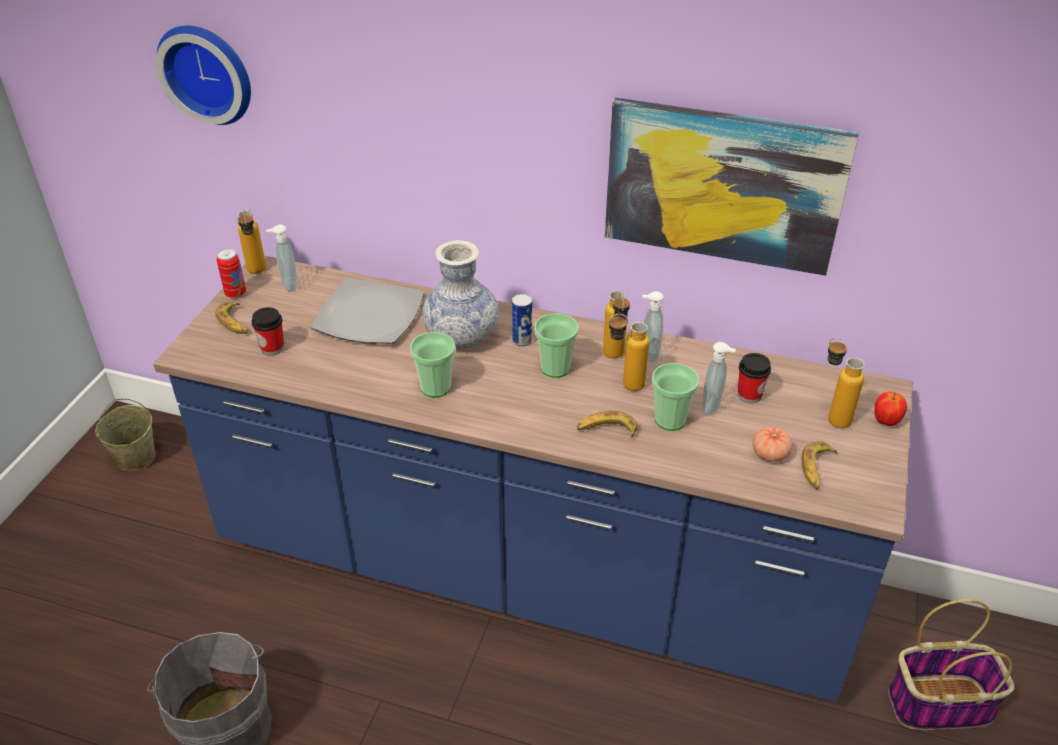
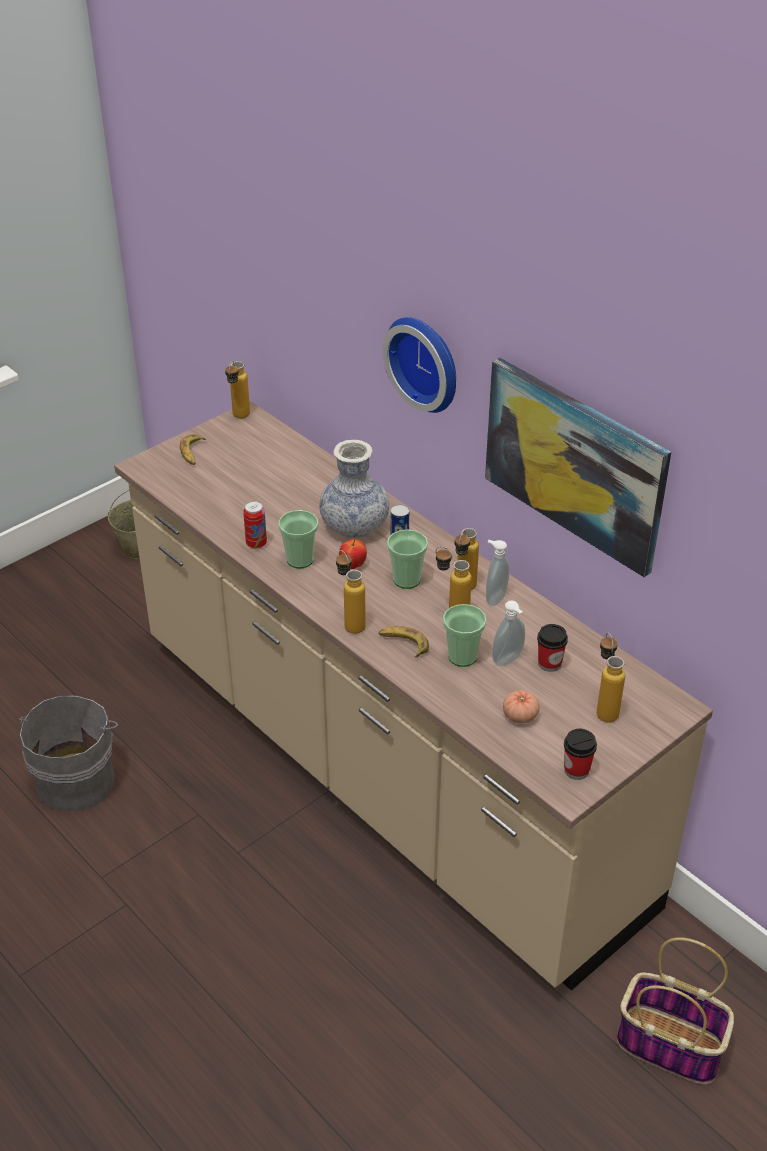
camera: 30 degrees right, 0 degrees up
blue counter [153,256,913,702] -> beige counter [114,401,713,991]
wall clock [156,26,251,125] -> wall clock moved to [383,317,456,413]
can [217,248,246,299] -> can moved to [243,501,267,549]
cup [251,307,284,356] -> cup moved to [564,729,597,780]
soap dispenser [266,225,297,292] -> none
plate [311,278,424,344] -> none
banana [802,441,838,489] -> none
apple [874,392,907,426] -> apple moved to [340,539,367,569]
none -> bottle [336,550,366,634]

